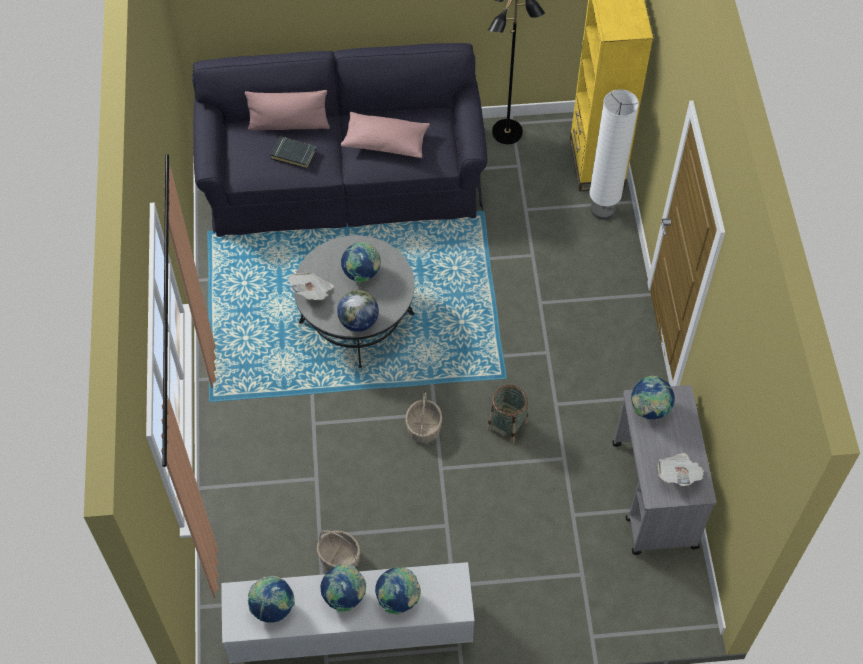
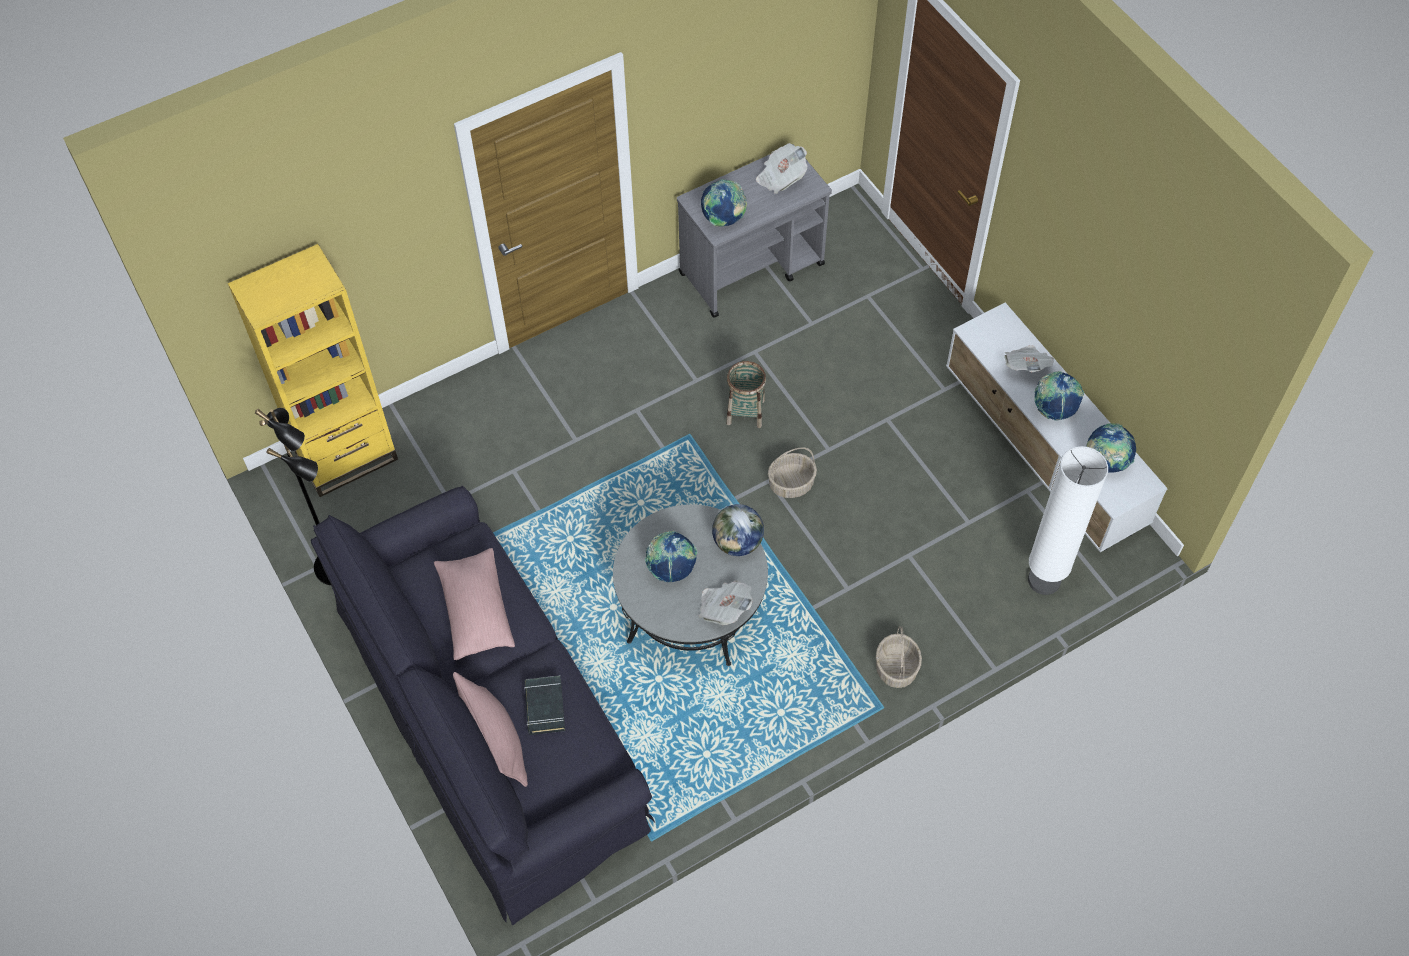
camera: 115 degrees left, 0 degrees up
basket [317,530,360,570] -> basket moved to [876,626,922,688]
globe [375,567,421,614] -> newspaper [1004,345,1054,372]
white floor lamp [589,89,639,220] -> white floor lamp moved to [1028,446,1108,595]

